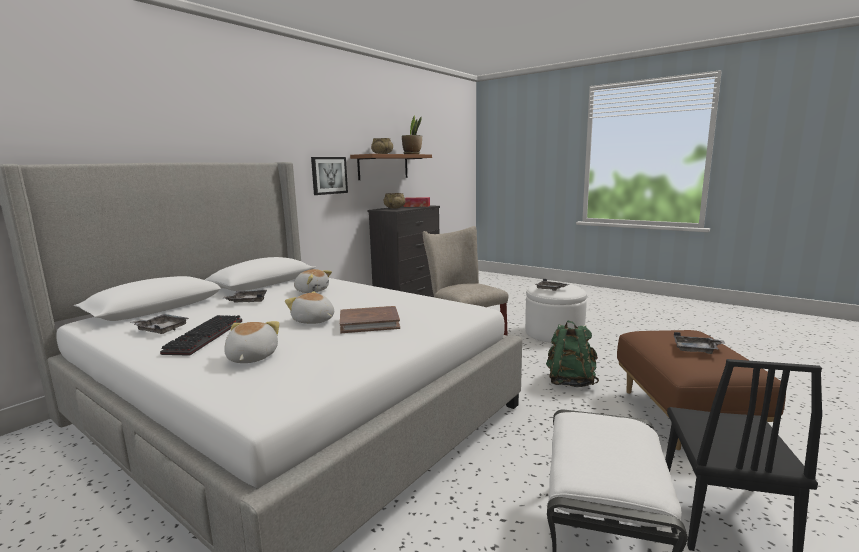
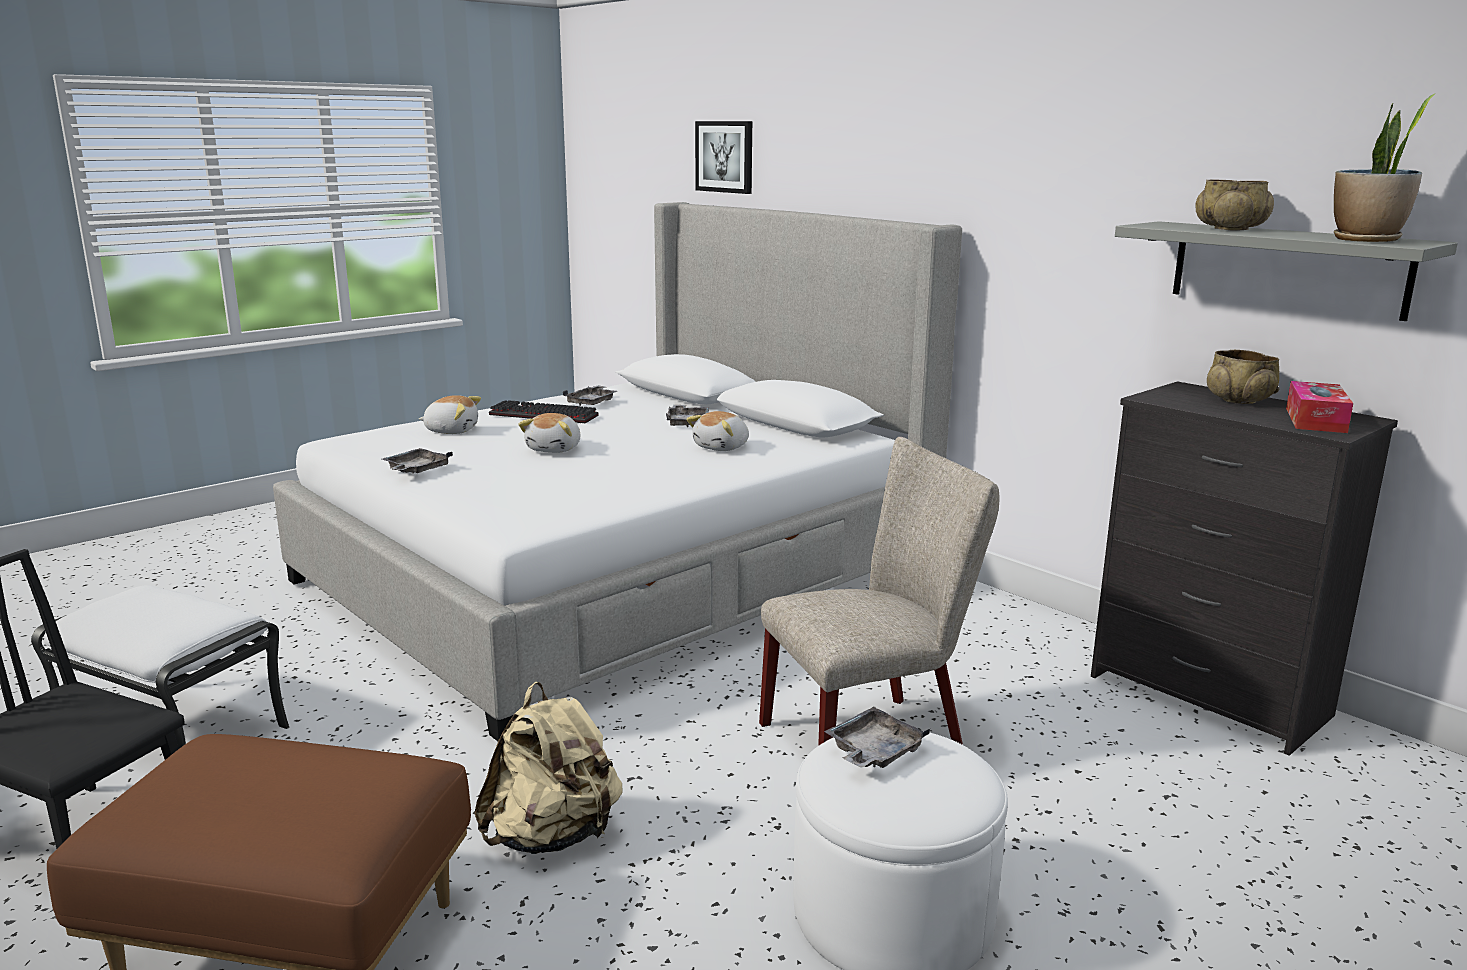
camera: 100 degrees right, 5 degrees up
plush toy [285,291,334,324] -> plush toy turned 150 degrees clockwise [518,413,580,453]
picture [311,157,348,195] -> picture moved to [695,121,752,194]
brown book [340,306,400,333] -> none
brown shelf [350,154,432,180] -> grey shelf [1115,221,1458,321]
green backpack [546,321,599,387] -> beige backpack [474,682,623,854]
grey tray [674,332,725,354] -> grey tray moved to [382,448,453,474]

